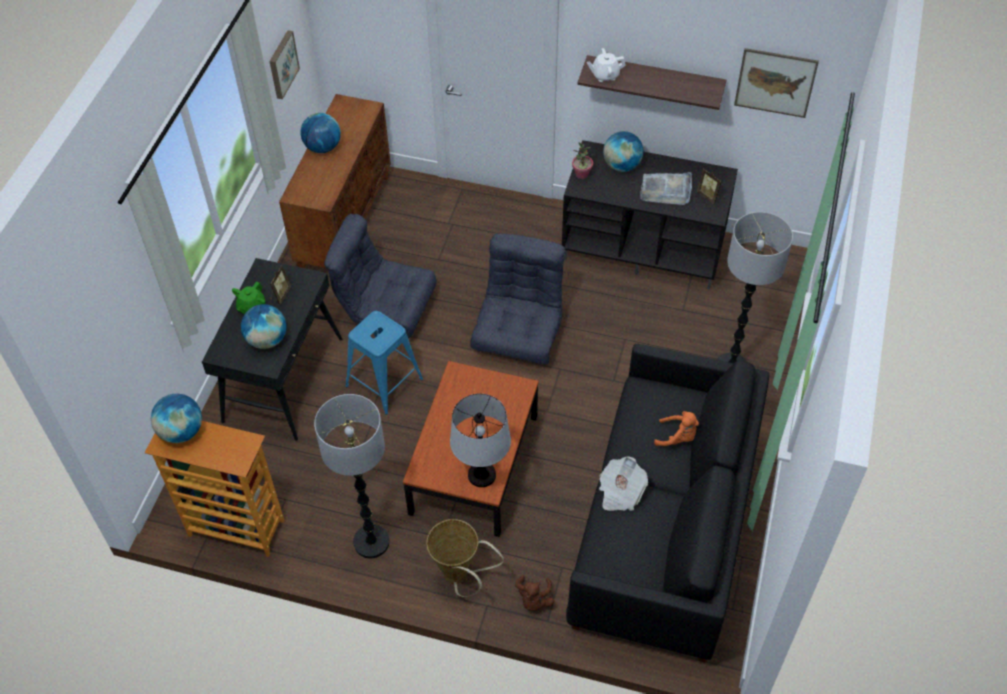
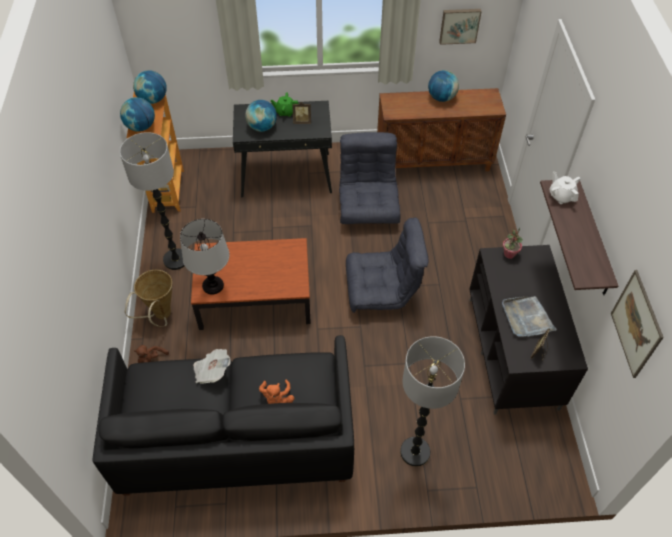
camera: 70 degrees right, 0 degrees up
blue stool [346,311,423,415] -> none
globe [603,131,643,172] -> globe moved to [120,97,155,132]

